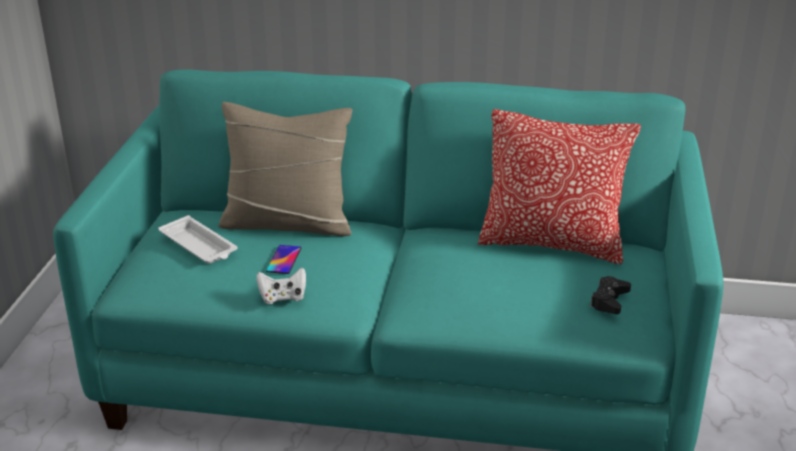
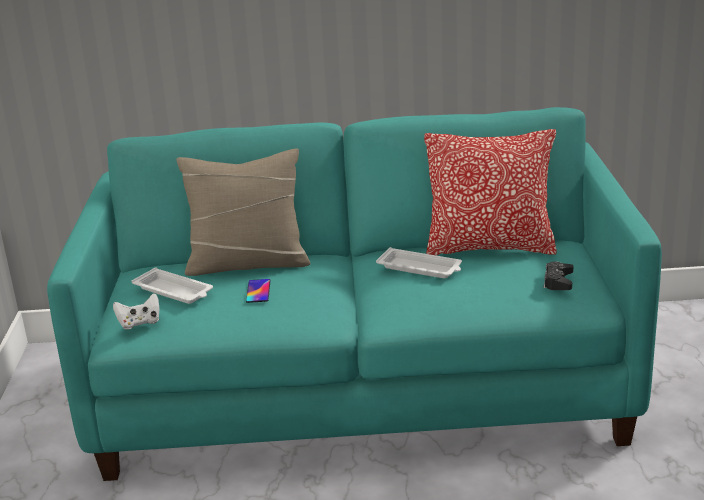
camera: 10 degrees left, 5 degrees down
white game controller [256,267,306,304] -> white game controller moved to [113,293,160,330]
none -> white tray [376,247,462,278]

